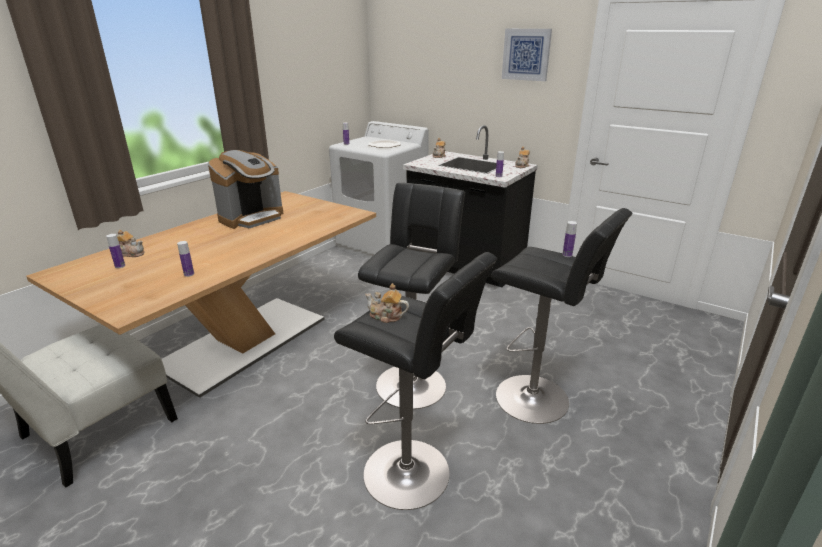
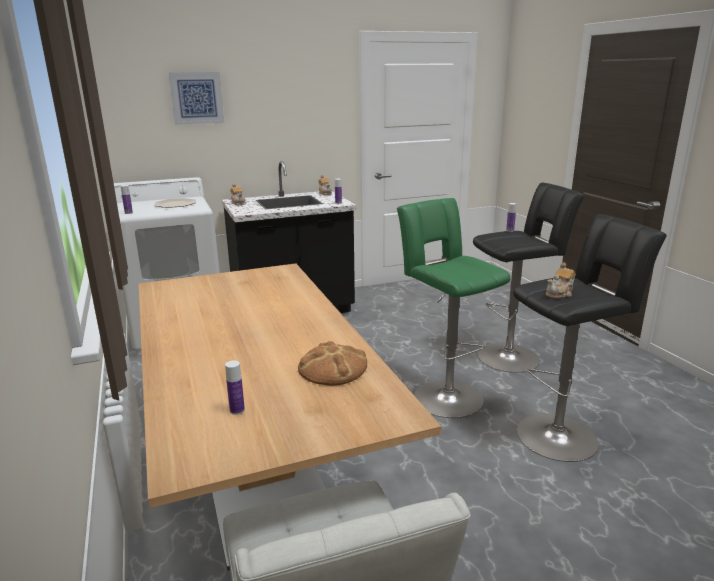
camera: 55 degrees left, 5 degrees down
teapot [117,230,145,257] -> none
bottle [177,241,194,277] -> bread [298,341,367,386]
coffee machine [208,150,283,229] -> none
black stool [358,183,465,409] -> green stool [397,198,510,418]
picture [502,29,552,81] -> picture moved to [169,72,224,125]

